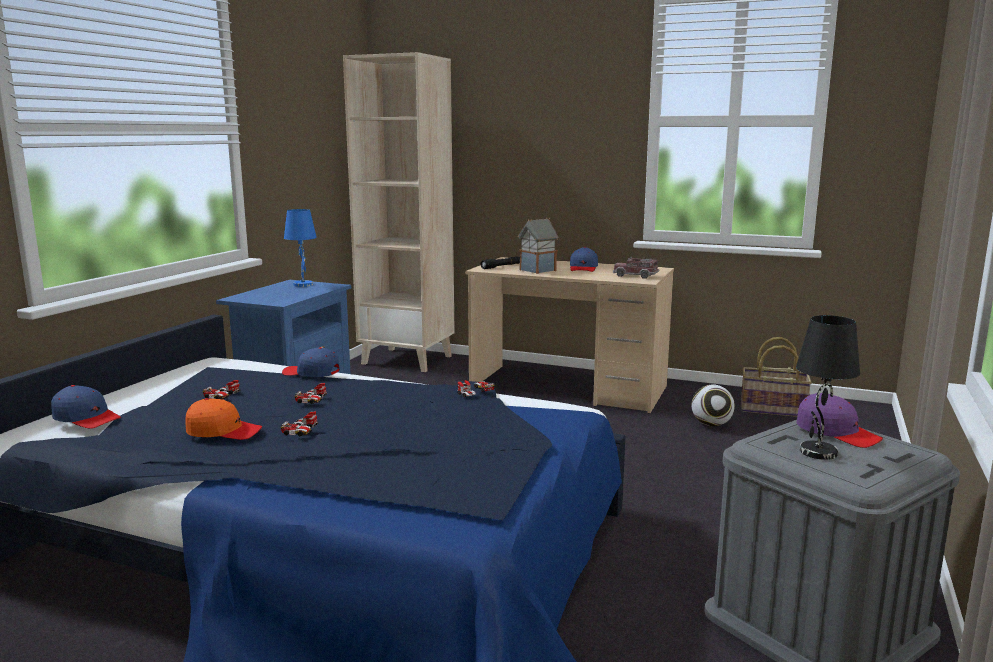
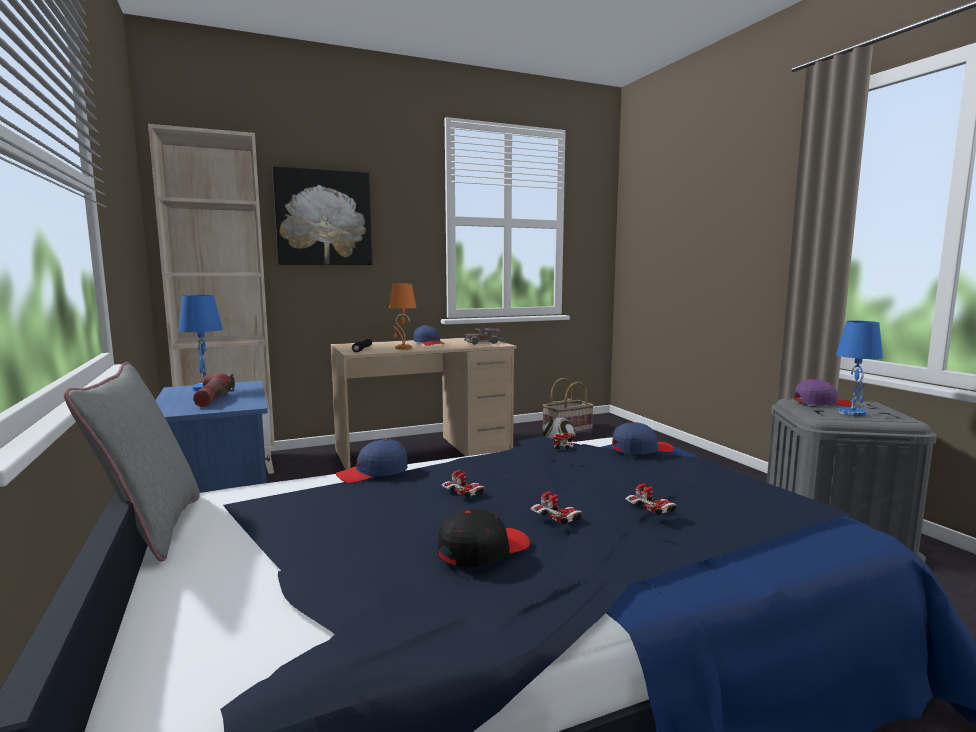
camera: 45 degrees left, 5 degrees down
blue cap [51,385,121,429] -> blue cap moved to [612,422,674,454]
orange cap [185,398,262,440] -> black cap [438,509,530,568]
toy car [203,380,240,399] -> toy car moved to [625,483,677,515]
toy house [518,218,559,274] -> orange table lamp [389,283,416,349]
black table lamp [796,315,860,460] -> blue table lamp [836,321,883,417]
none -> grey pillow [64,362,200,562]
none -> flashlight [193,373,235,407]
none -> picture [272,166,372,265]

